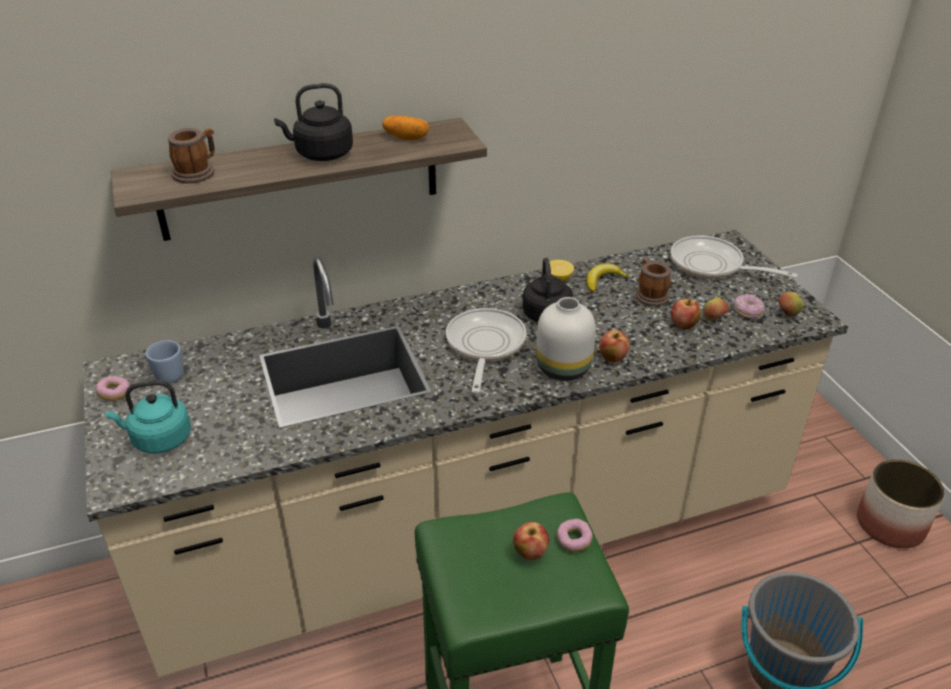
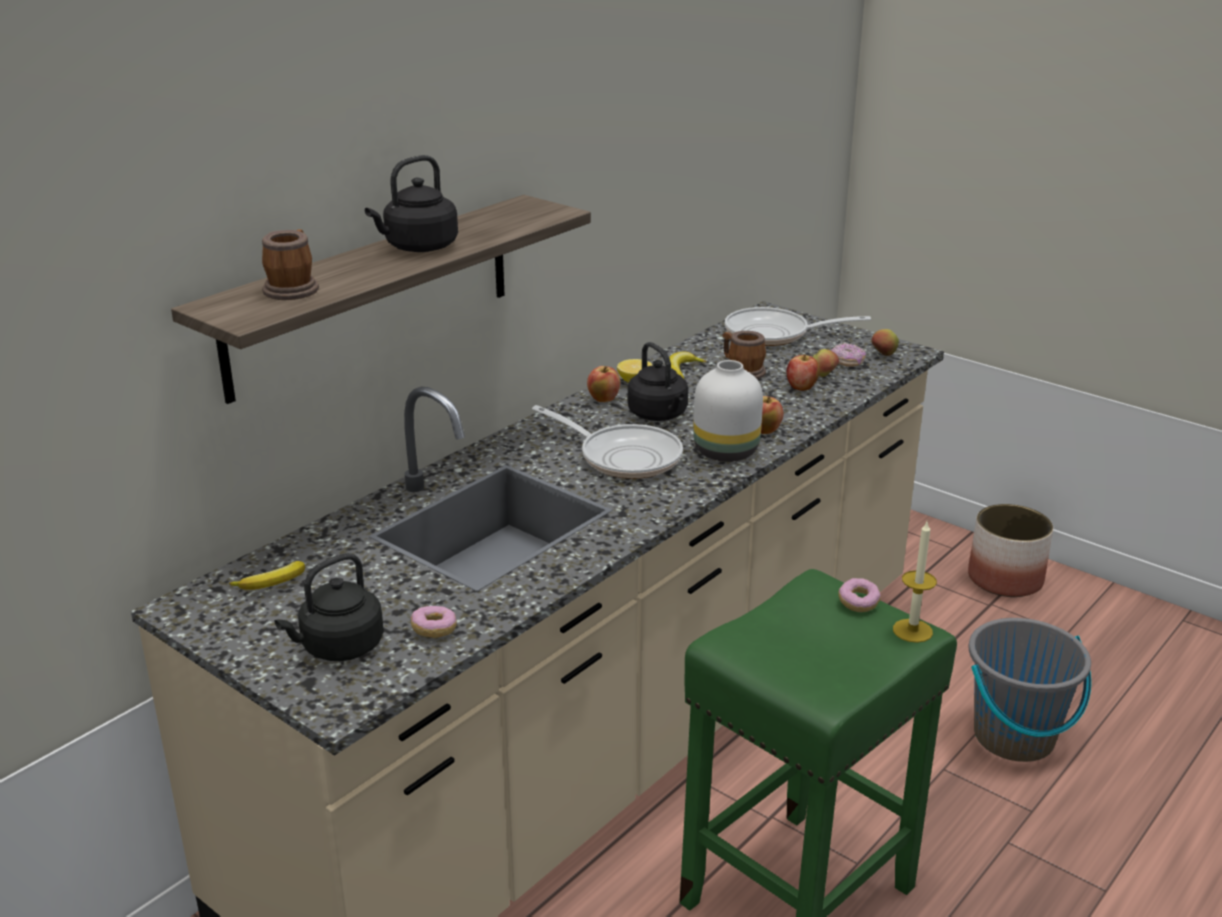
camera: 30 degrees left, 10 degrees down
donut [96,376,130,401] -> donut moved to [411,606,457,638]
turquoise kettle [105,380,191,454] -> black kettle [274,553,384,661]
blue mug [145,340,184,383] -> banana [229,561,305,590]
potato [382,116,429,140] -> none
frying pan [446,308,526,394] -> frying pan turned 150 degrees clockwise [532,405,683,479]
apple [513,522,549,560] -> apple moved to [587,366,620,402]
none -> candle [893,522,937,643]

